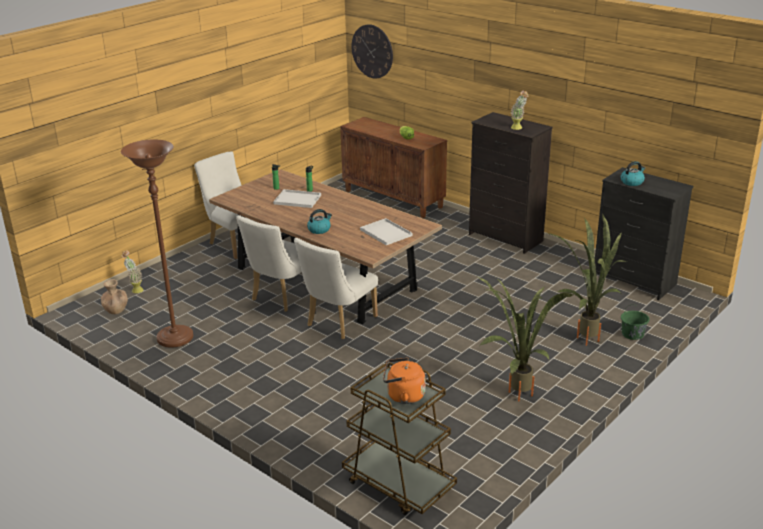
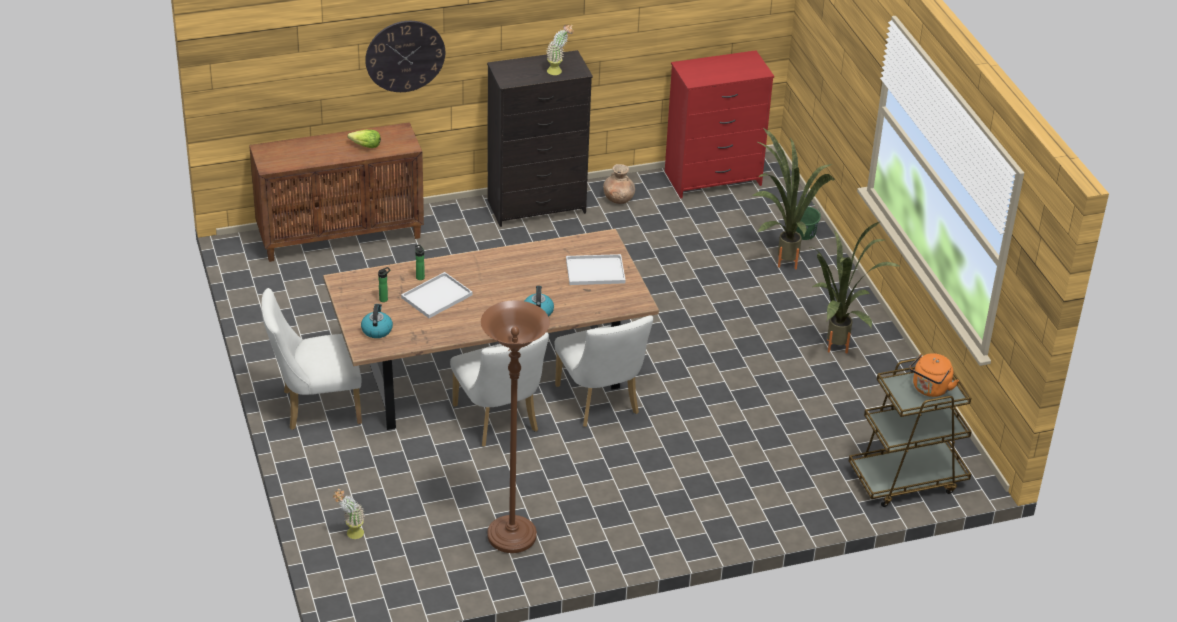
camera: 60 degrees left, 10 degrees up
brown vase [101,279,128,314] -> brown vase moved to [603,164,635,204]
wall clock [351,24,393,79] -> wall clock moved to [365,21,445,92]
black dresser [595,167,693,300] -> red dresser [665,50,774,198]
kettle [621,161,645,186] -> kettle moved to [361,304,393,338]

